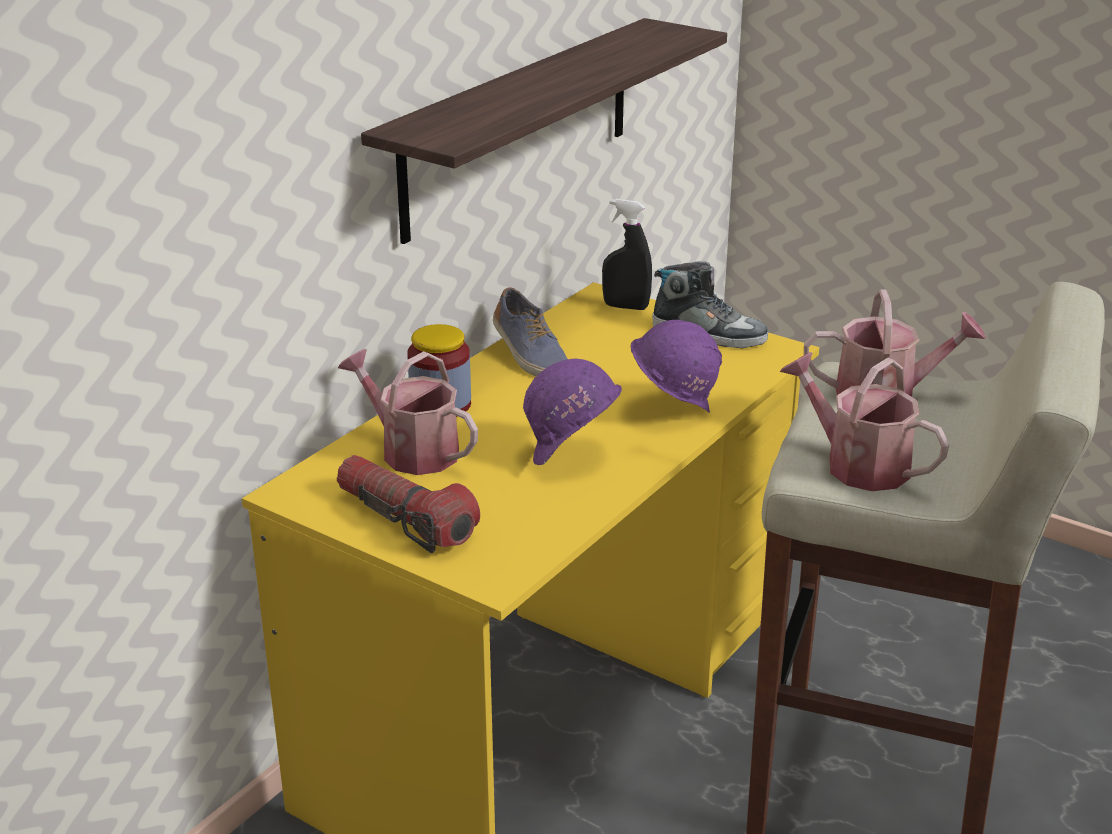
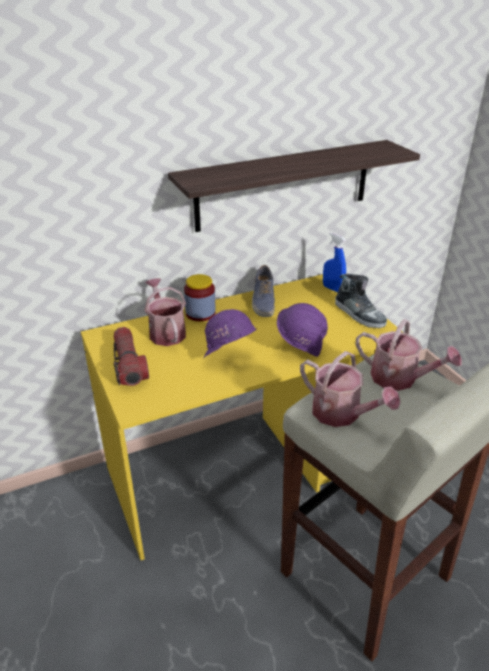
camera: 30 degrees right, 5 degrees up
black spray bottle [602,199,652,310] -> blue spray bottle [323,232,346,292]
watering can [780,352,949,491] -> watering can turned 150 degrees clockwise [300,351,400,427]

